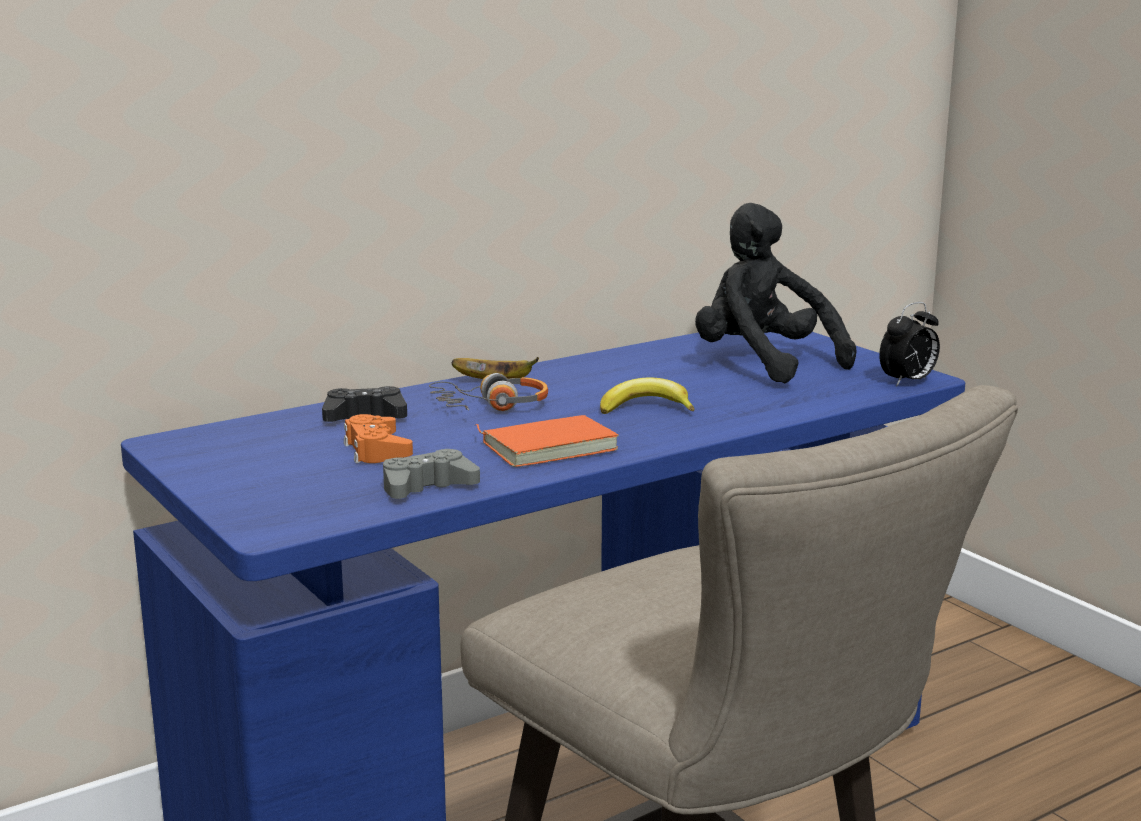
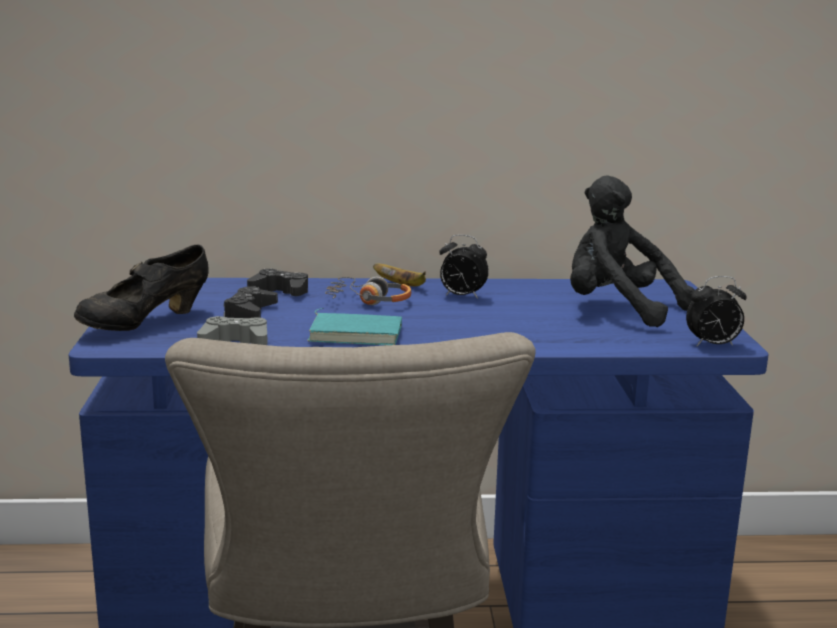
camera: 30 degrees right, 0 degrees up
orange game controller [344,414,413,463] -> black game controller [223,286,278,318]
orange book [476,415,619,467] -> turquoise book [307,308,402,345]
banana [600,377,695,414] -> none
black plush toy [695,203,856,383] -> black plush toy turned 45 degrees counterclockwise [570,175,694,327]
none -> black shoe [74,245,209,331]
none -> alarm clock [439,234,489,299]

